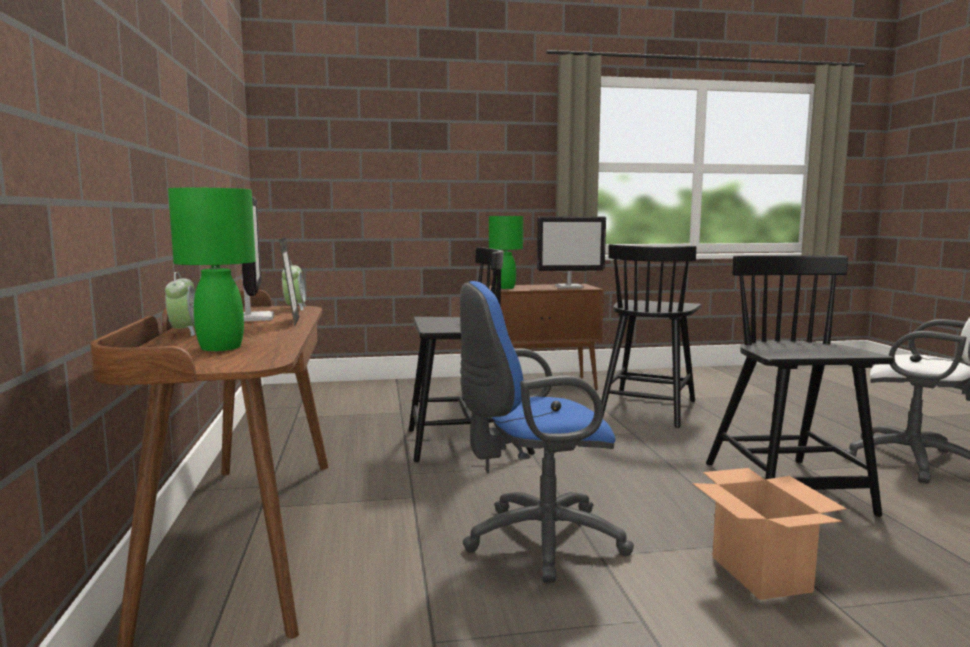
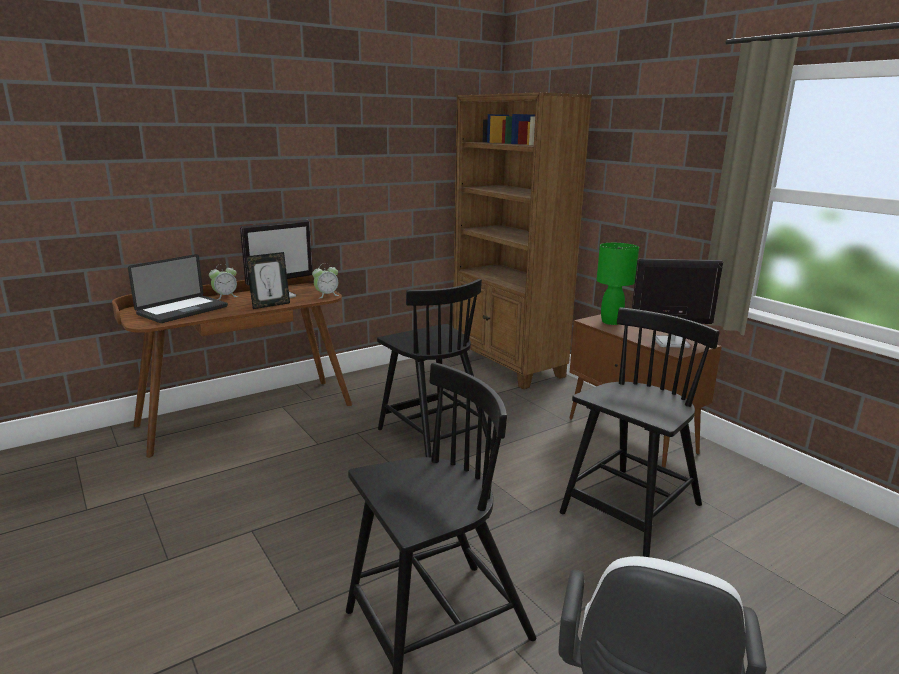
camera: 65 degrees right, 10 degrees up
green table lamp [168,188,256,351] -> laptop [128,254,228,323]
blue office chair [460,281,634,583] -> none
monitor [537,216,606,288] -> monitor turned 120 degrees clockwise [632,258,723,348]
black chair [601,244,701,428] -> black chair turned 135 degrees clockwise [560,307,720,557]
cardboard box [692,468,847,600] -> none
none -> brown bookcase [453,92,592,389]

